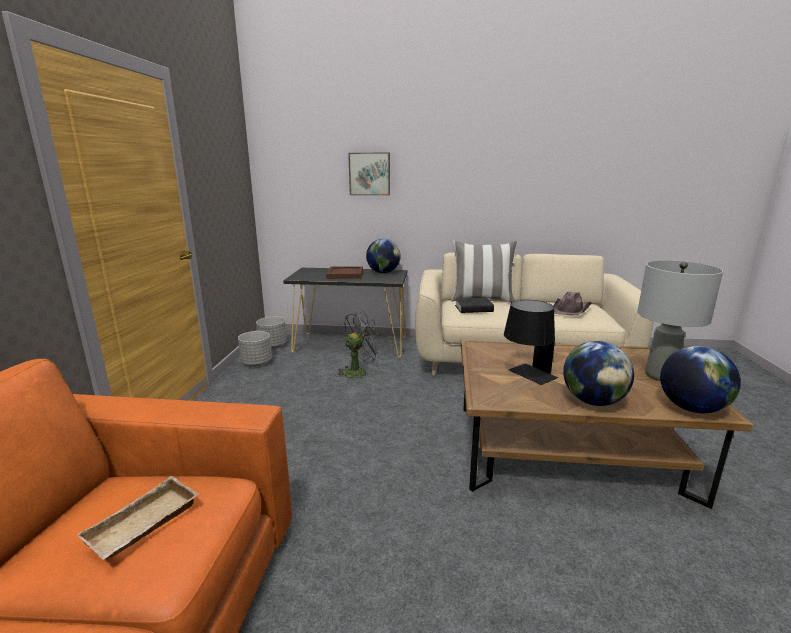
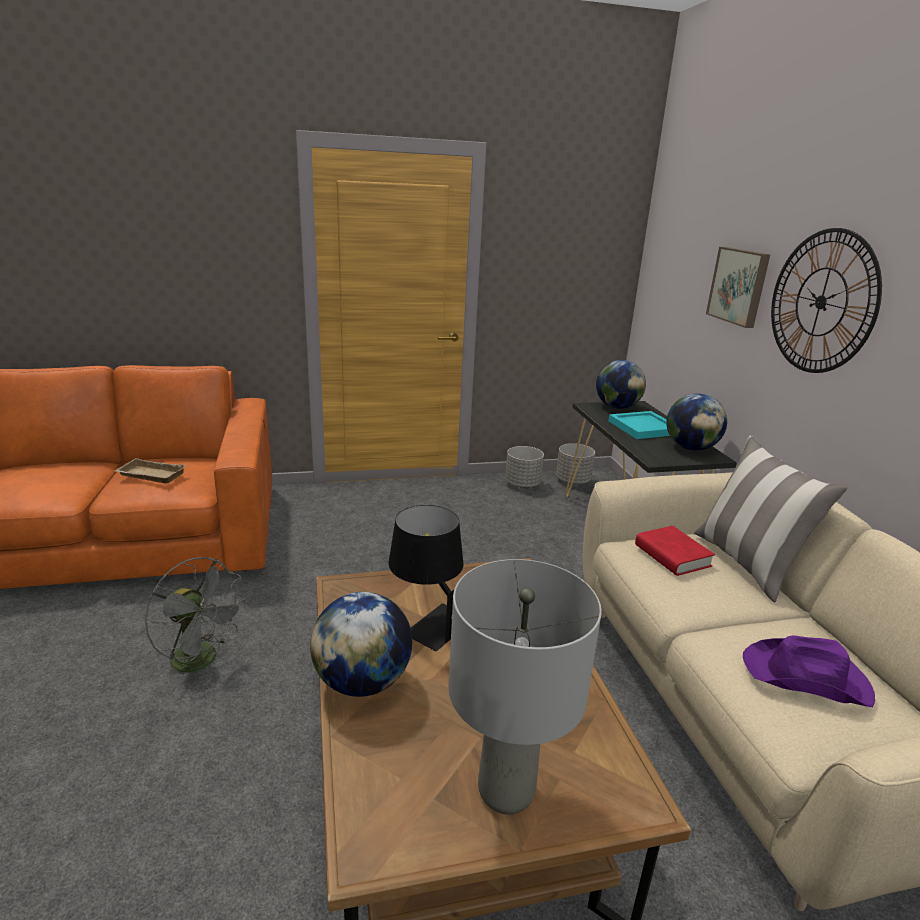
camera: 70 degrees right, 5 degrees up
brown tray [326,266,363,279] -> turquoise tray [608,411,670,439]
grey fan [335,311,384,378] -> grey fan moved to [145,557,247,687]
black book [455,297,494,313] -> red book [635,526,715,576]
brown hat [553,292,592,315] -> purple hat [743,635,875,707]
globe [660,346,741,413] -> globe moved to [596,360,646,409]
none -> wall clock [771,228,882,373]

